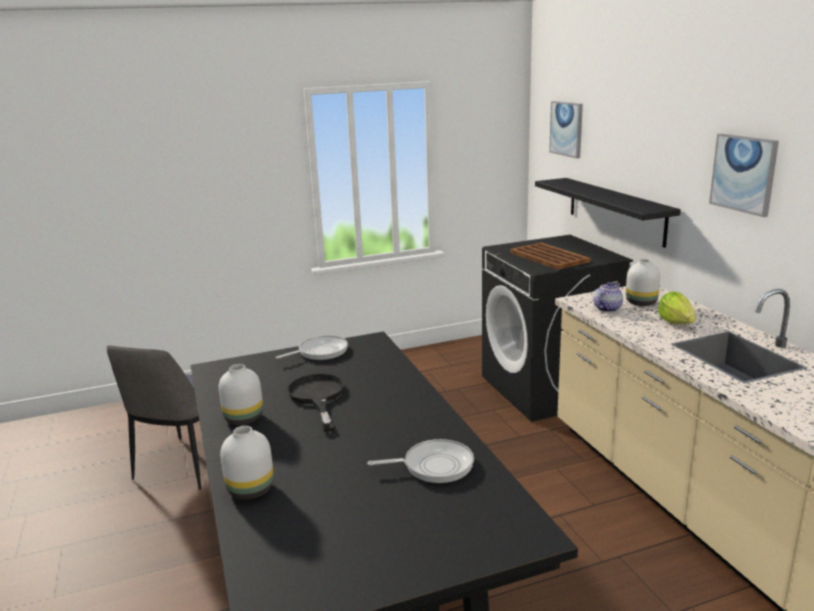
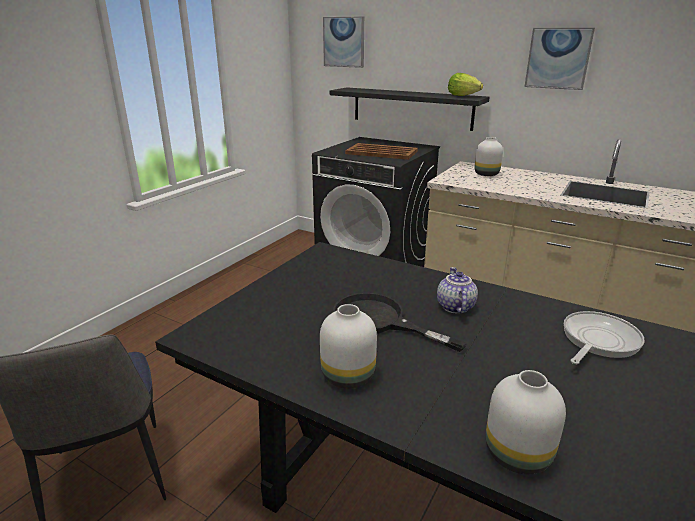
camera: 40 degrees left, 5 degrees up
frying pan [276,335,348,360] -> none
teapot [593,282,623,312] -> teapot moved to [437,267,478,314]
lettuce [658,292,696,325] -> lettuce moved to [448,73,483,96]

